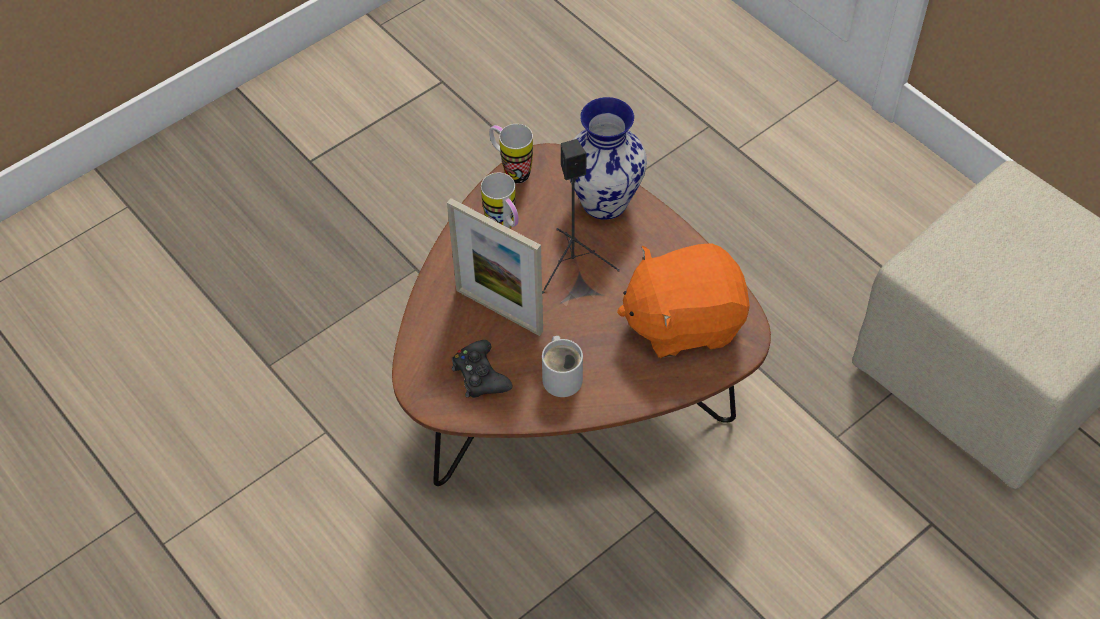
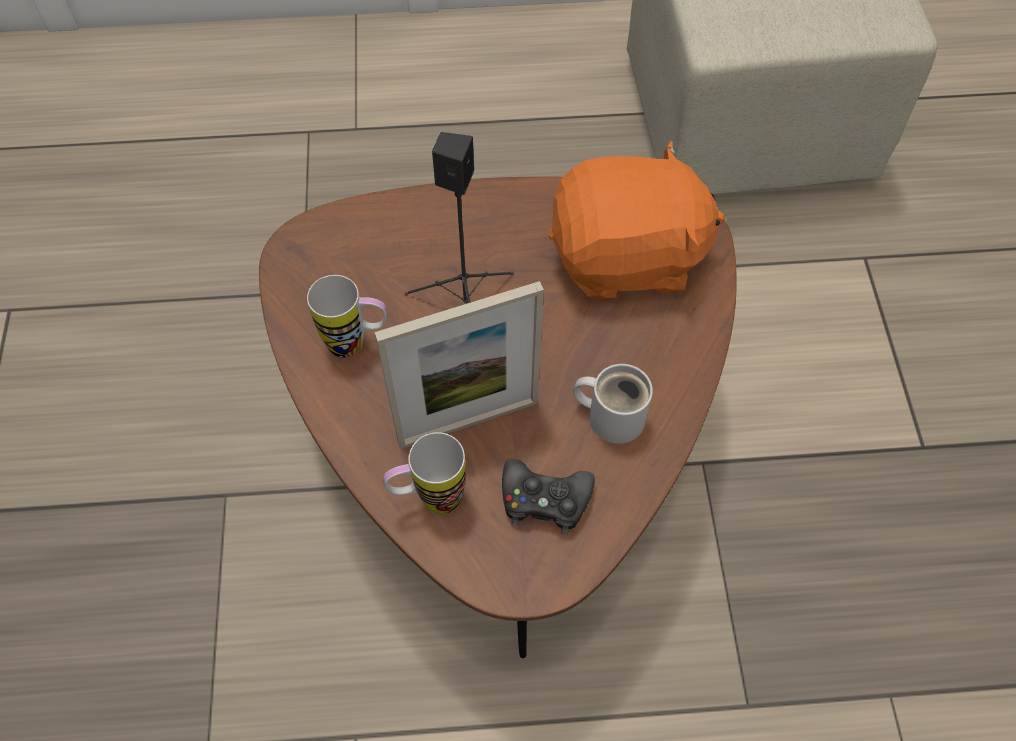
camera: 55 degrees left, 5 degrees up
mug [489,124,533,183] -> mug moved to [383,432,466,514]
vase [569,97,647,220] -> none
orange plush toy [617,243,750,358] -> orange plush toy turned 120 degrees counterclockwise [549,141,725,301]

